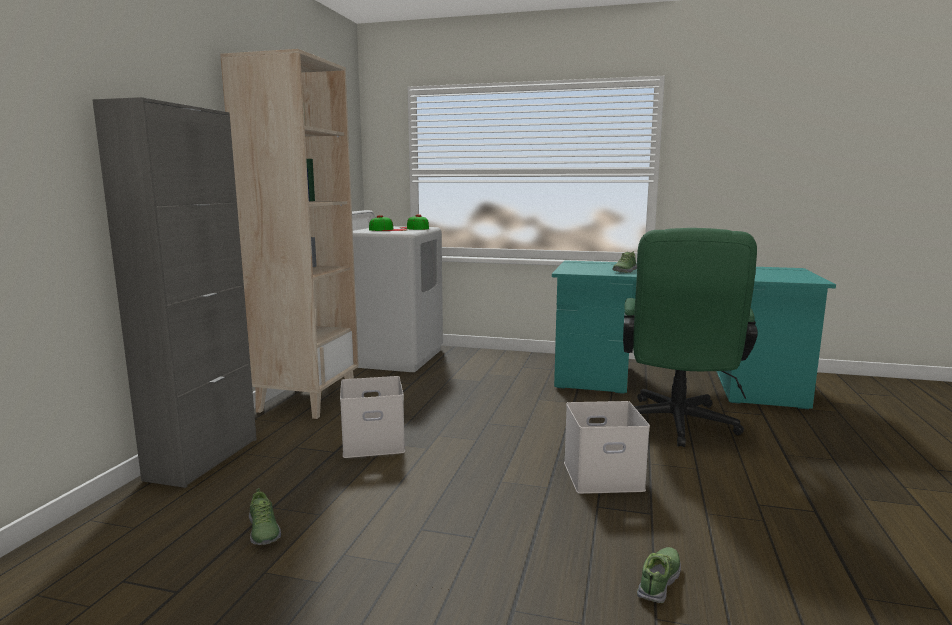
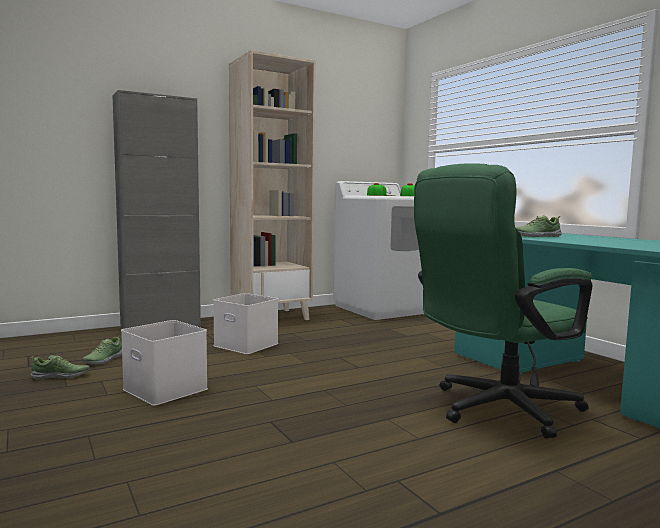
camera: 45 degrees right, 5 degrees down
white storage box [564,401,650,494] -> white storage box moved to [121,320,208,406]
shoe [637,547,681,603] -> shoe moved to [31,355,90,380]

